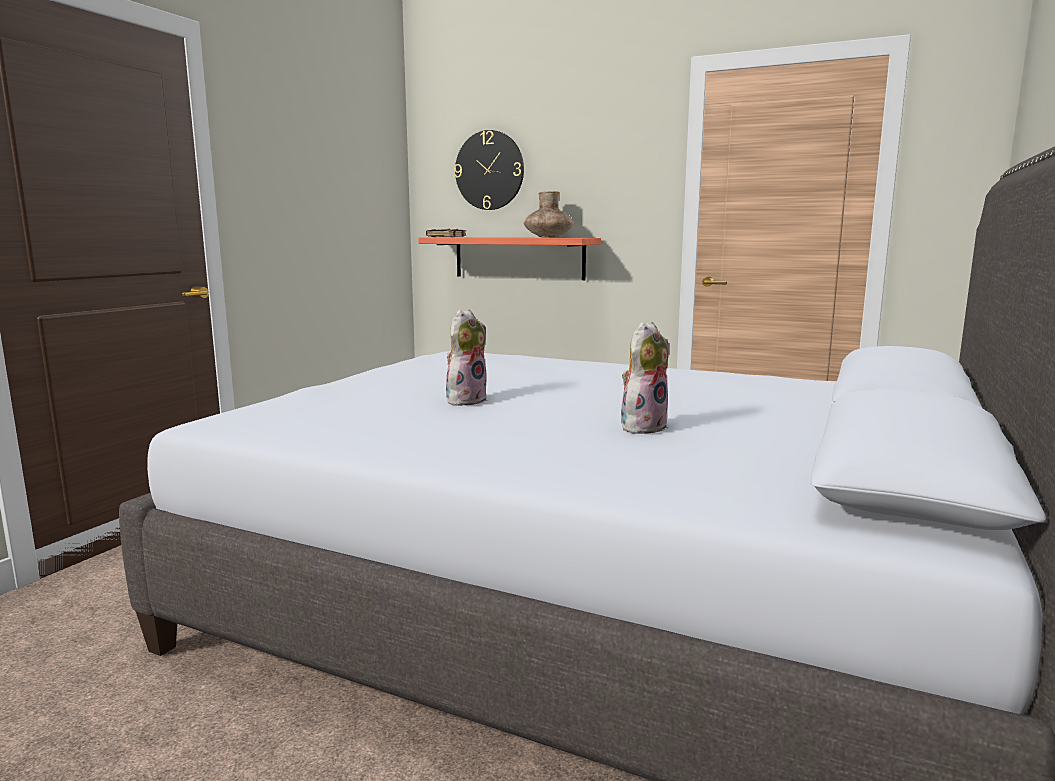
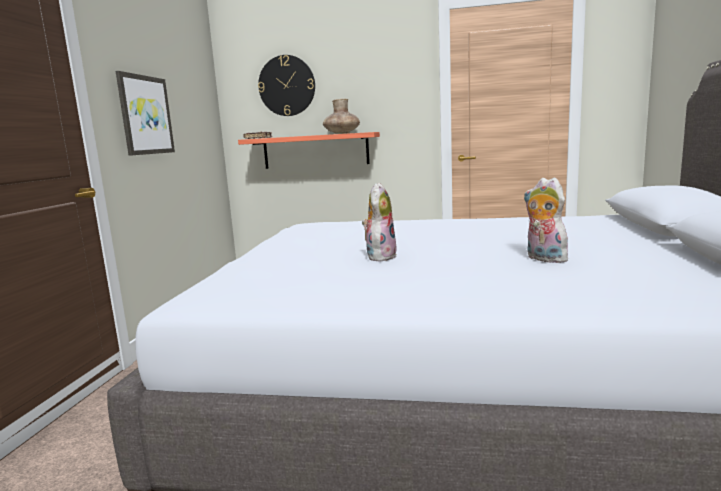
camera: 15 degrees left, 0 degrees up
plush toy [621,321,669,434] -> plush toy turned 60 degrees counterclockwise [524,177,568,263]
none -> picture [116,71,175,156]

